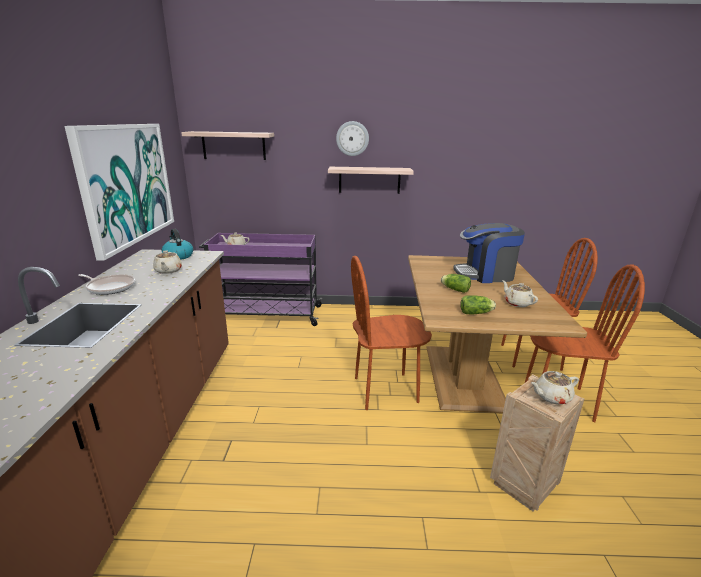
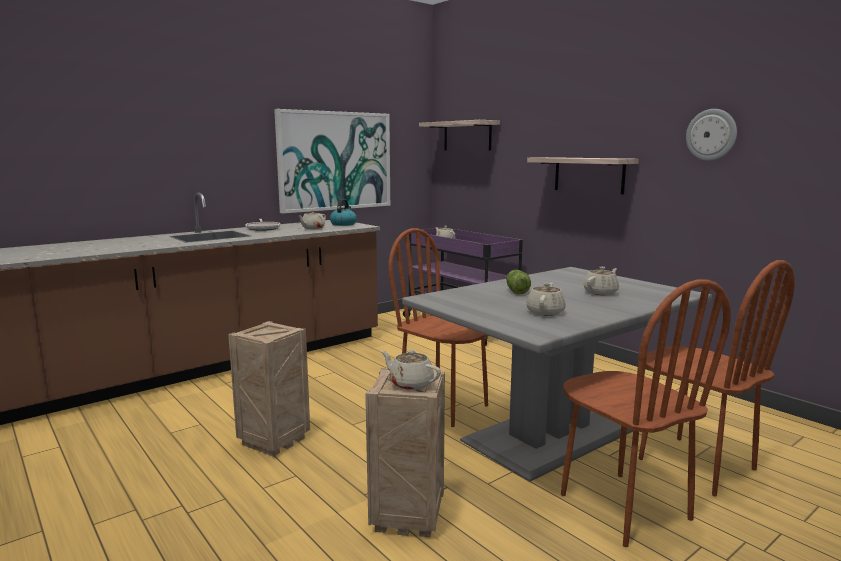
camera: 50 degrees right, 10 degrees down
wall clock [336,121,369,156] -> wall clock moved to [686,109,737,161]
brown dining table [408,255,587,413] -> grey dining table [402,267,712,482]
coffee machine [454,223,525,283] -> beige teapot [584,267,619,295]
lettuce [460,295,496,314] -> none
none -> crate [228,321,310,457]

